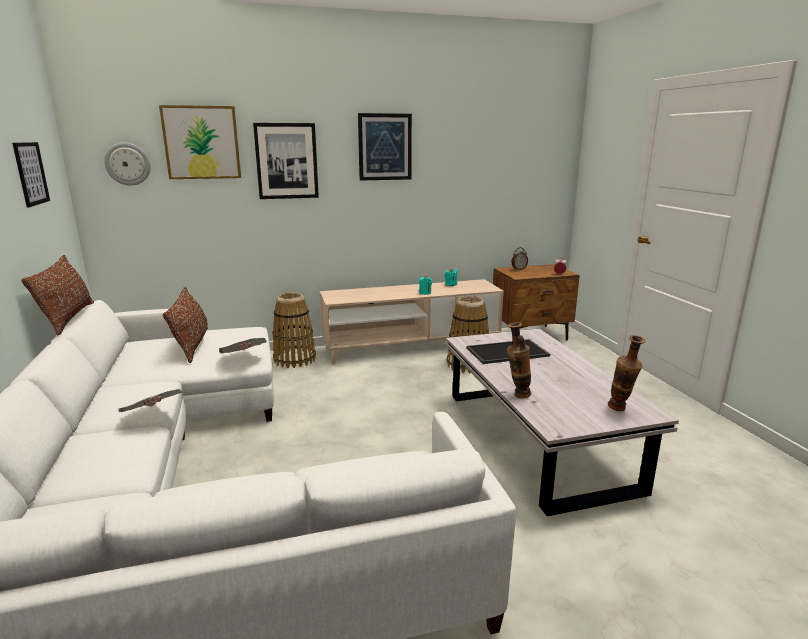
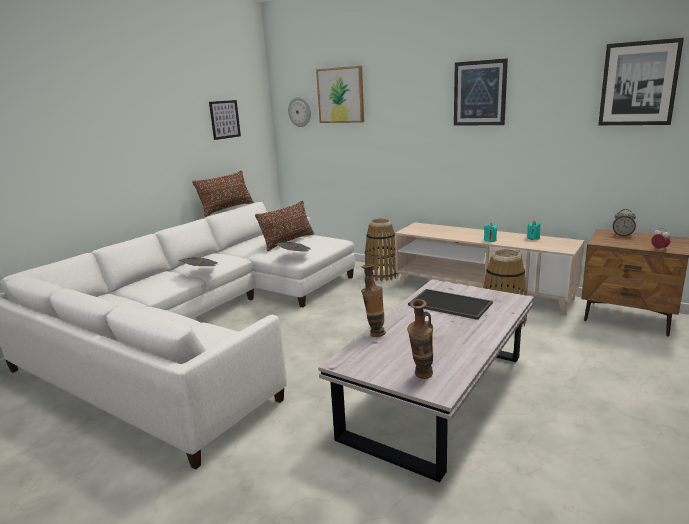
camera: 50 degrees right, 0 degrees up
picture [253,123,319,199] -> picture moved to [598,38,684,125]

